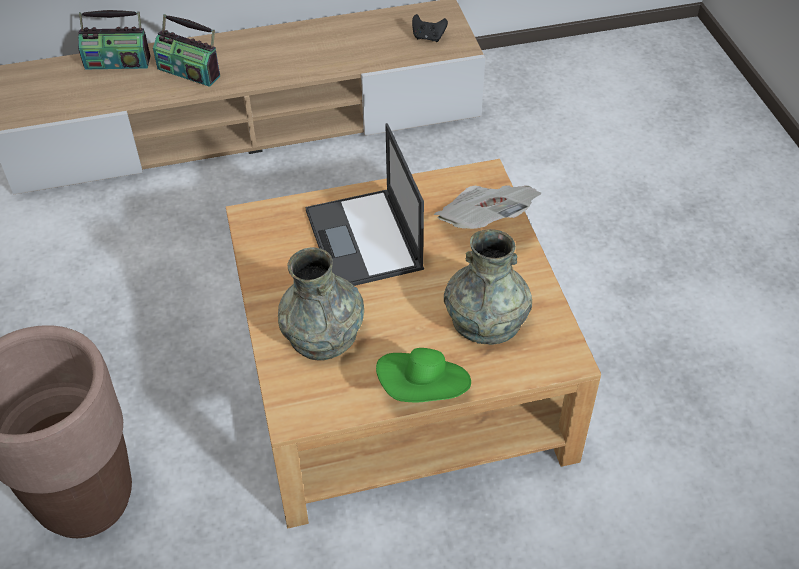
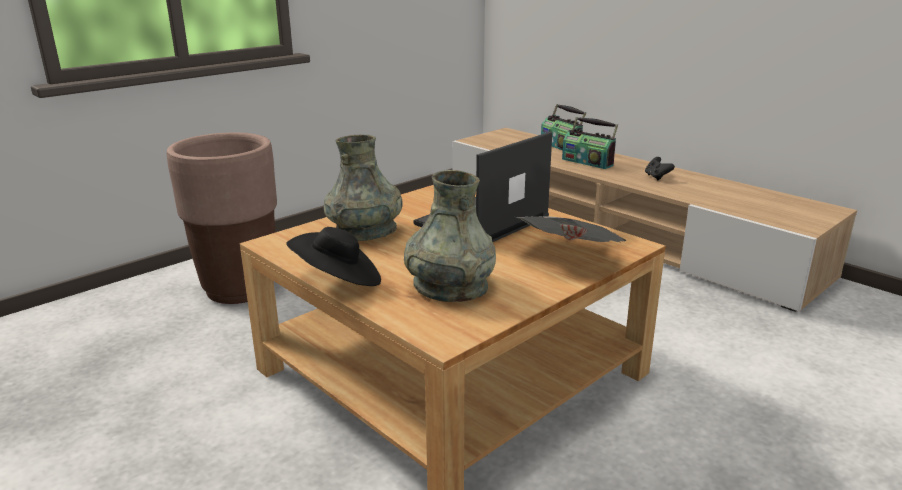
camera: 60 degrees right, 25 degrees down
radio [153,14,220,87] -> radio turned 45 degrees counterclockwise [562,117,618,169]
green hat [376,348,471,402] -> black hat [286,227,381,286]
black game controller [412,14,448,42] -> black game controller moved to [645,157,675,180]

